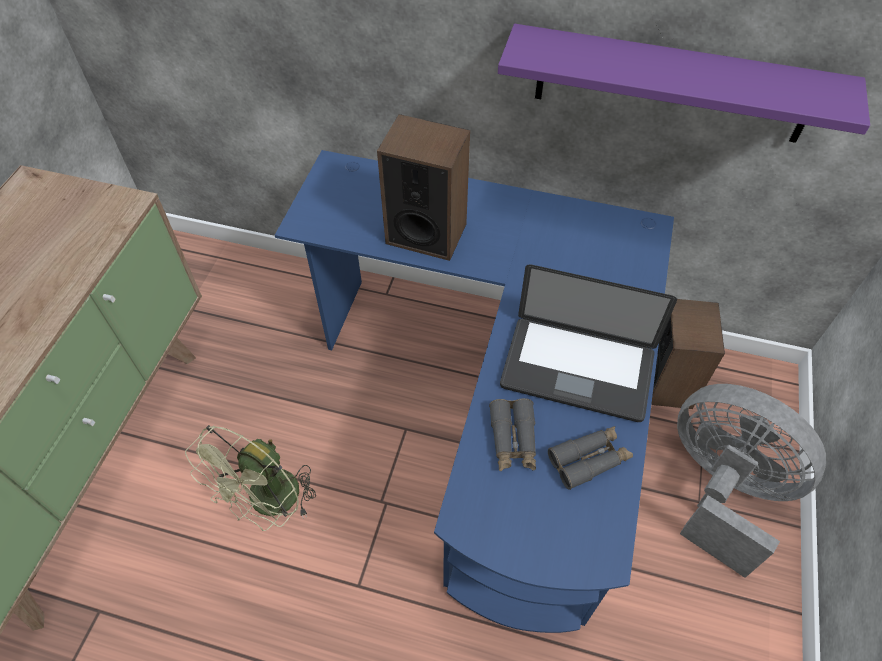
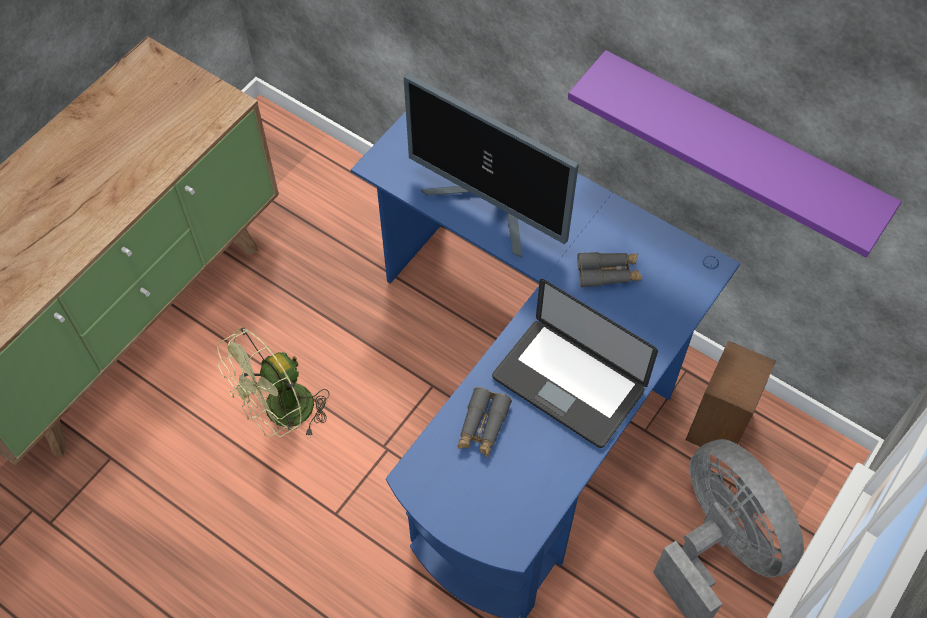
camera: 20 degrees right, 5 degrees up
speaker [377,114,470,261] -> monitor [404,73,579,258]
grey binoculars [548,426,633,490] -> grey binoculars moved to [577,252,642,287]

